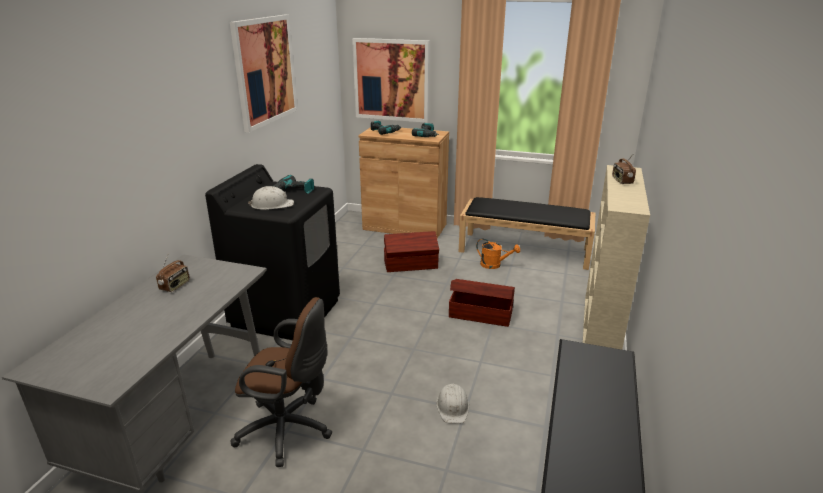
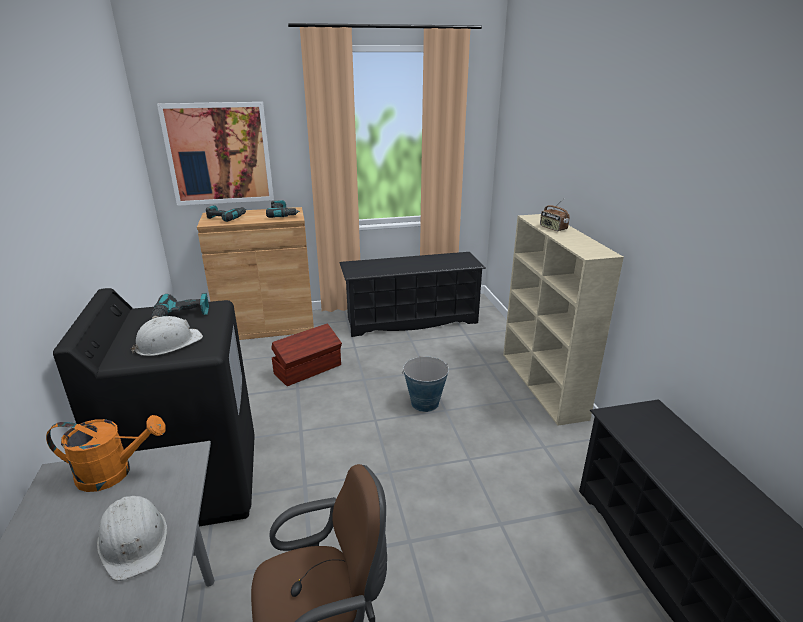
camera: 30 degrees left, 0 degrees up
radio [156,253,190,292] -> none
picture [230,15,298,133] -> none
white hard hat [436,384,469,424] -> white hard hat moved to [97,496,167,581]
brown storage box [449,279,515,327] -> bucket [402,356,449,412]
black bench [459,197,596,270] -> black shoe rack [340,252,486,337]
orange watering can [476,239,520,269] -> orange watering can moved to [46,415,166,492]

